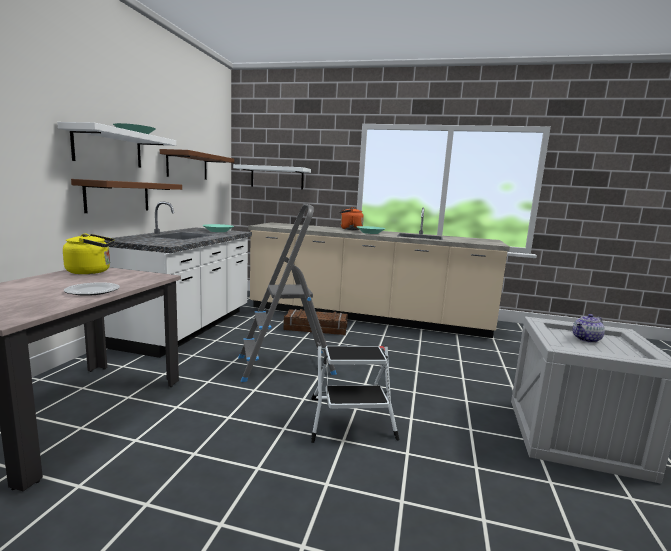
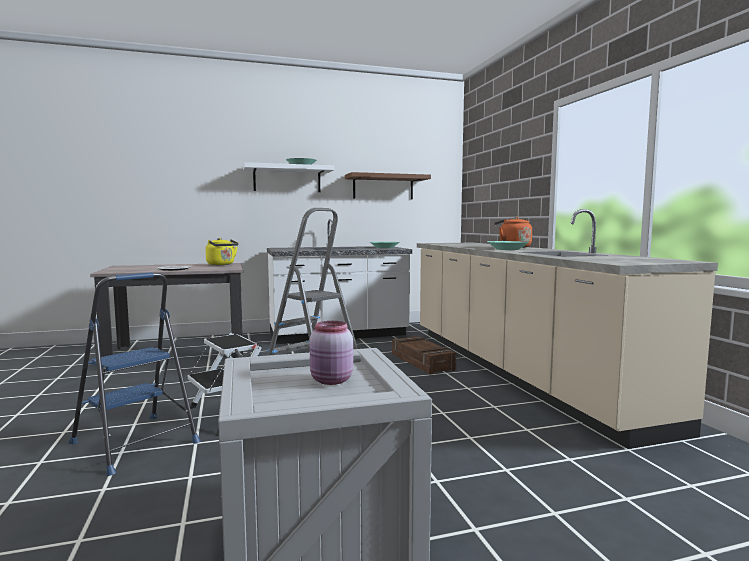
camera: 60 degrees right, 5 degrees down
brown shelf [71,179,182,213] -> none
white shelf [233,164,311,190] -> none
teapot [573,314,605,343] -> pink jar [309,321,353,385]
none -> blue step ladder [69,272,201,476]

